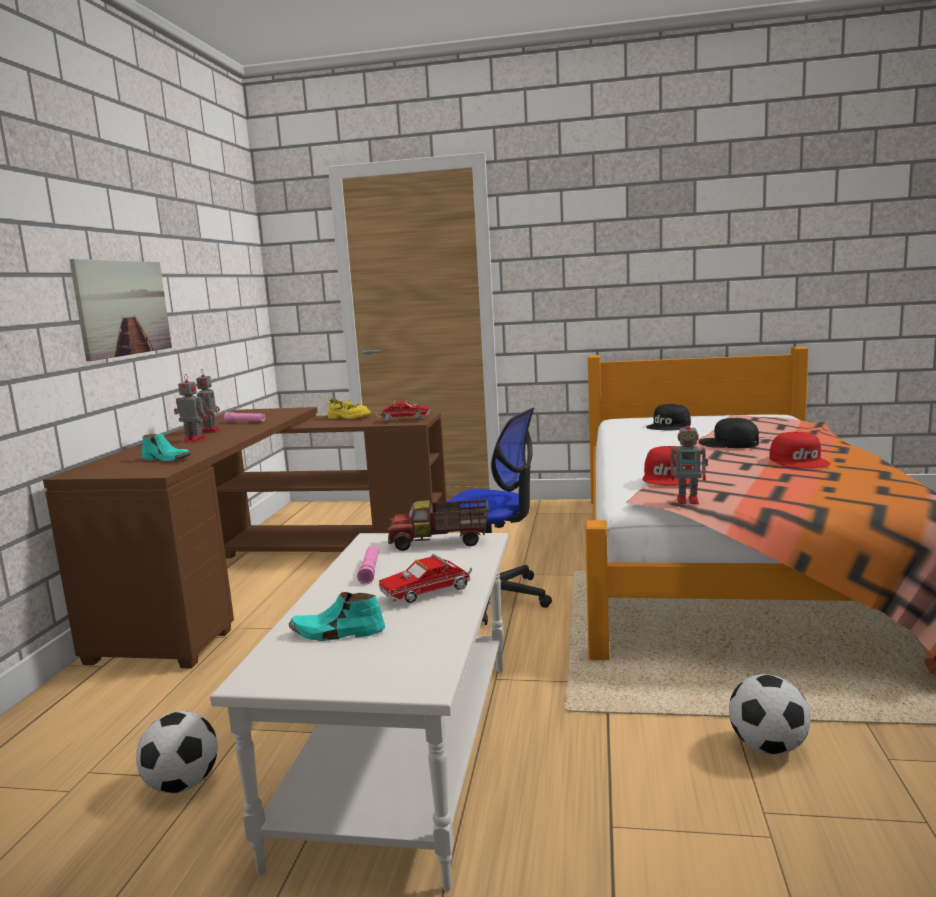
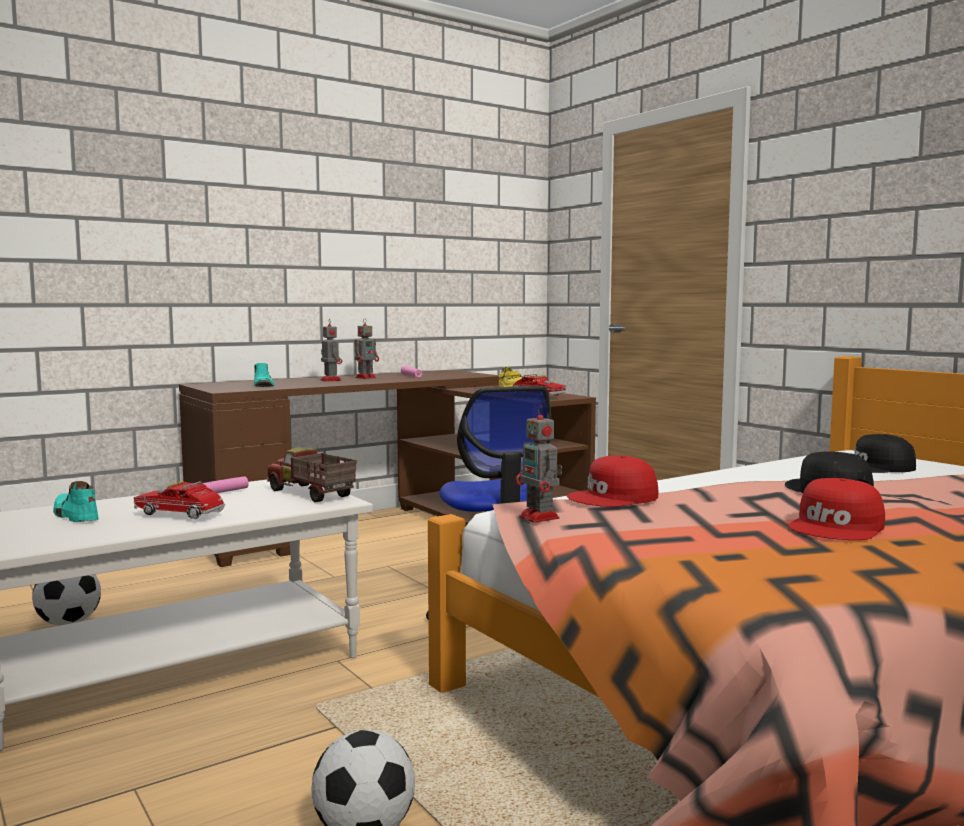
camera: 45 degrees right, 5 degrees down
picture [69,259,172,361] -> none

